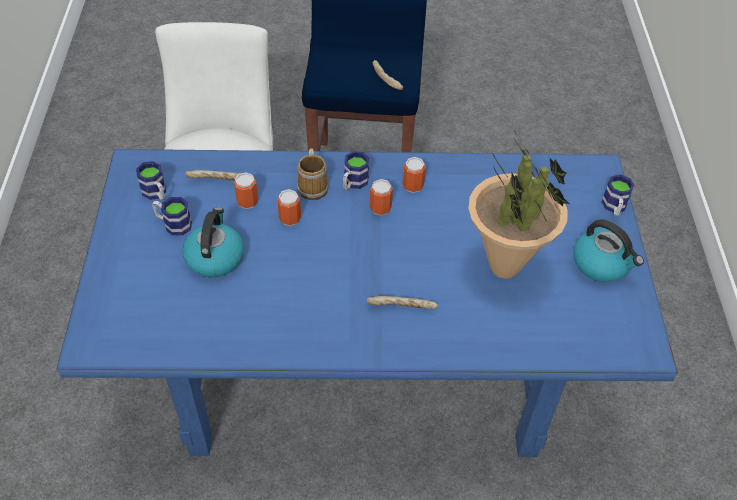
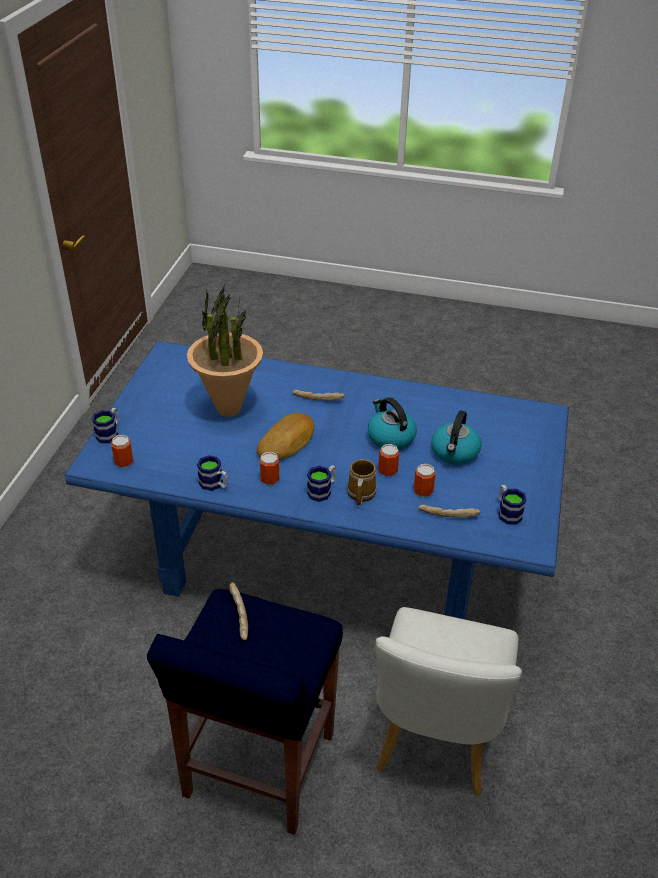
camera: 165 degrees left, 10 degrees down
mug [152,197,192,236] -> mug moved to [197,455,228,491]
can [370,179,393,216] -> can moved to [111,435,133,468]
kettle [573,220,644,282] -> kettle moved to [368,397,417,450]
none -> bread [257,413,314,460]

